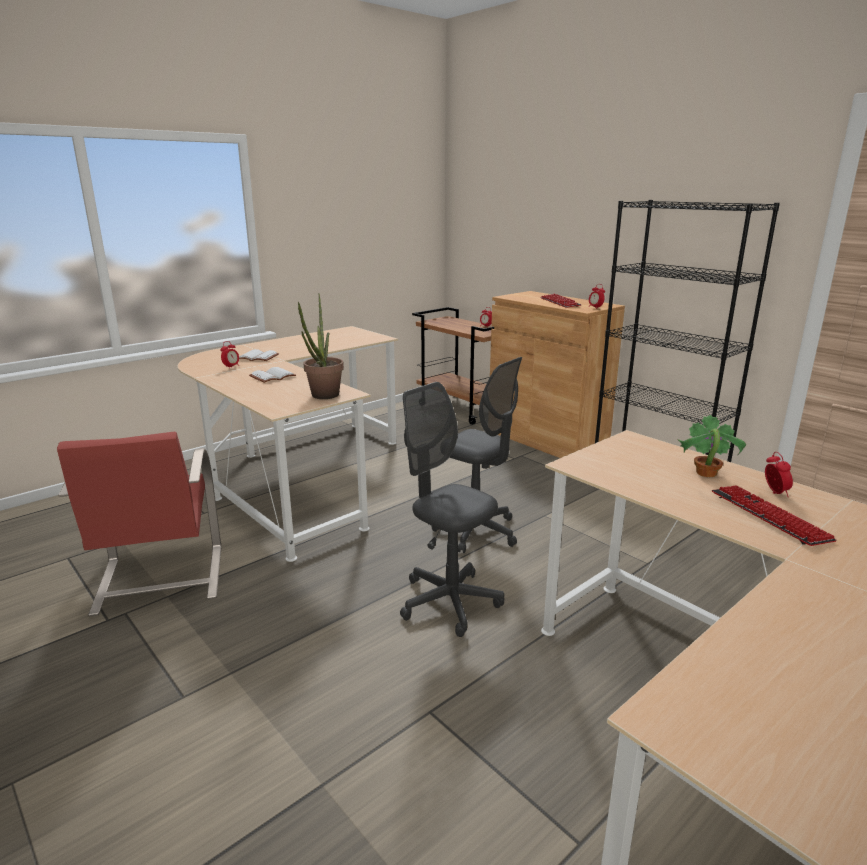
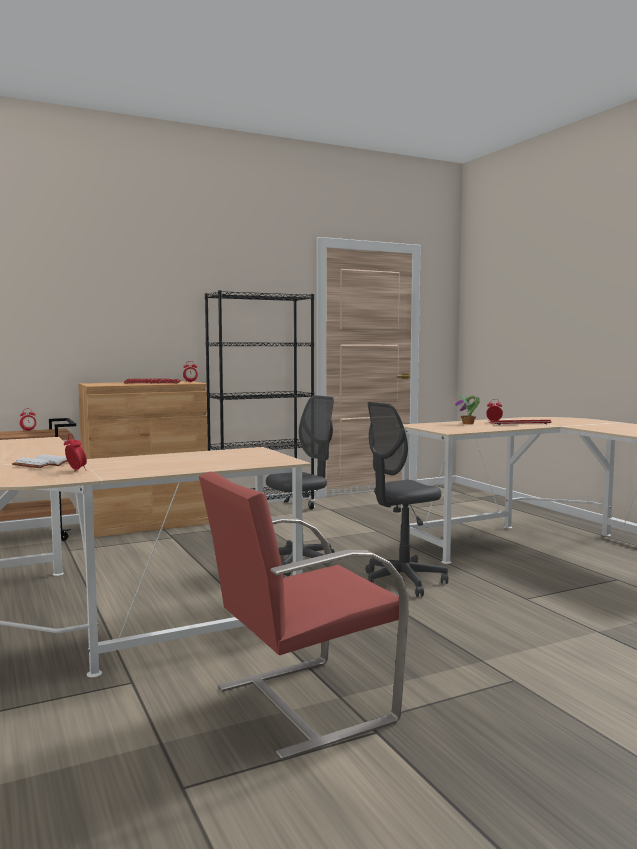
camera: 75 degrees left, 15 degrees down
red chair [57,432,221,617] -> red chair turned 150 degrees clockwise [199,471,409,760]
white book [249,367,296,383] -> none
potted plant [298,294,344,399] -> none

